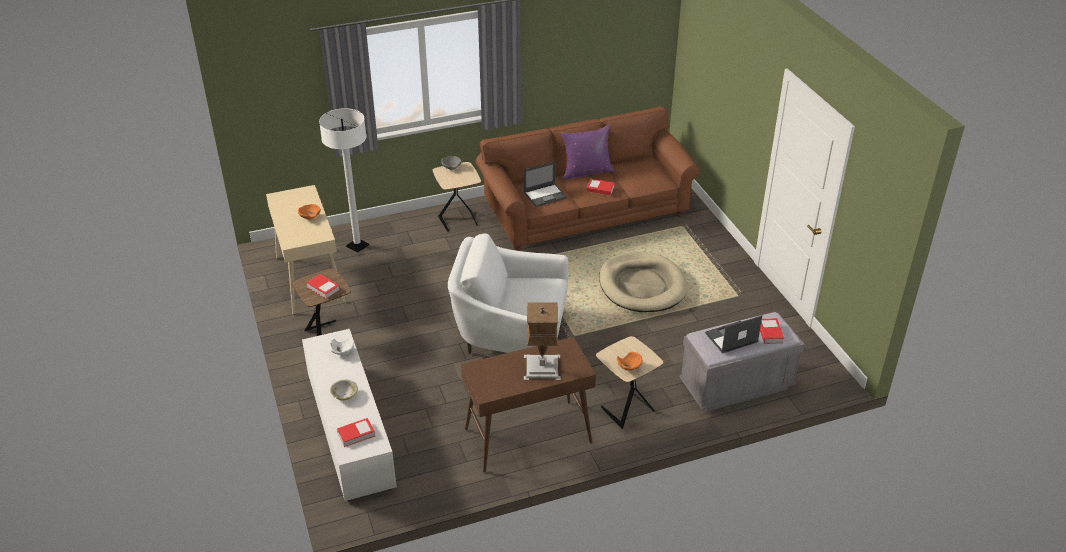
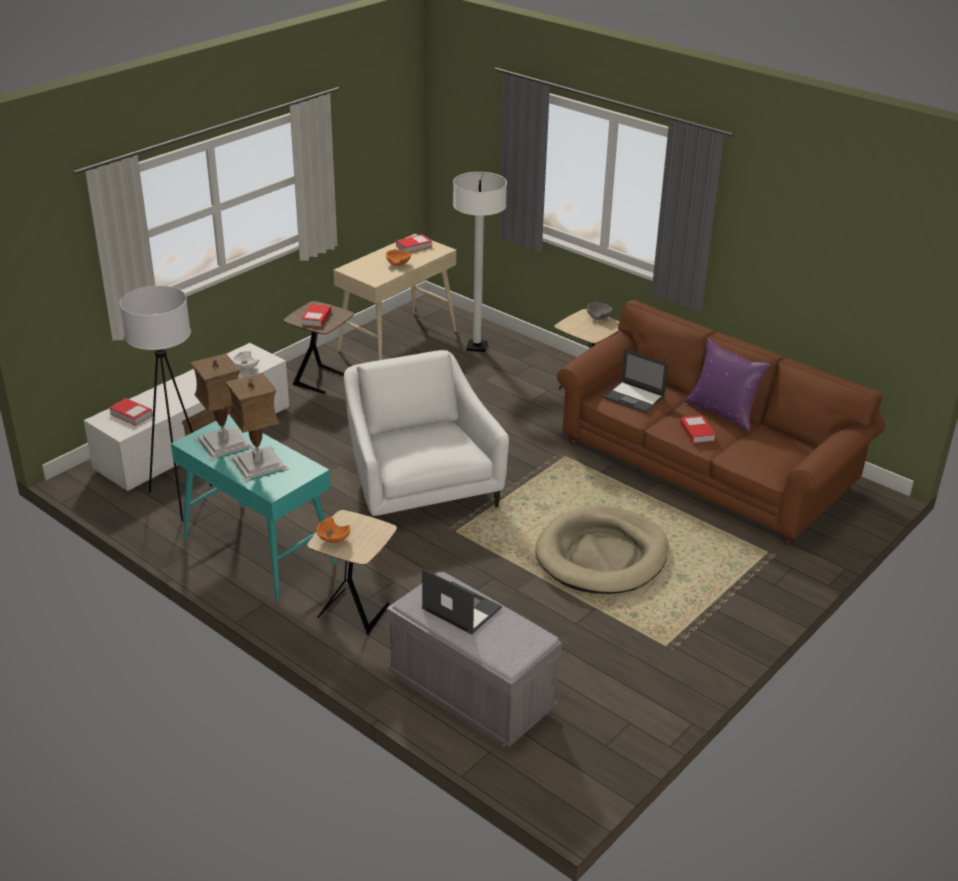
camera: 60 degrees right, 5 degrees down
bowl [330,379,358,401] -> none
brown console table [461,337,596,473] -> turquoise console table [171,414,336,601]
book [760,318,784,344] -> book moved to [396,234,432,253]
none -> white floor lamp [120,286,212,522]
none -> table lamp [191,354,254,461]

